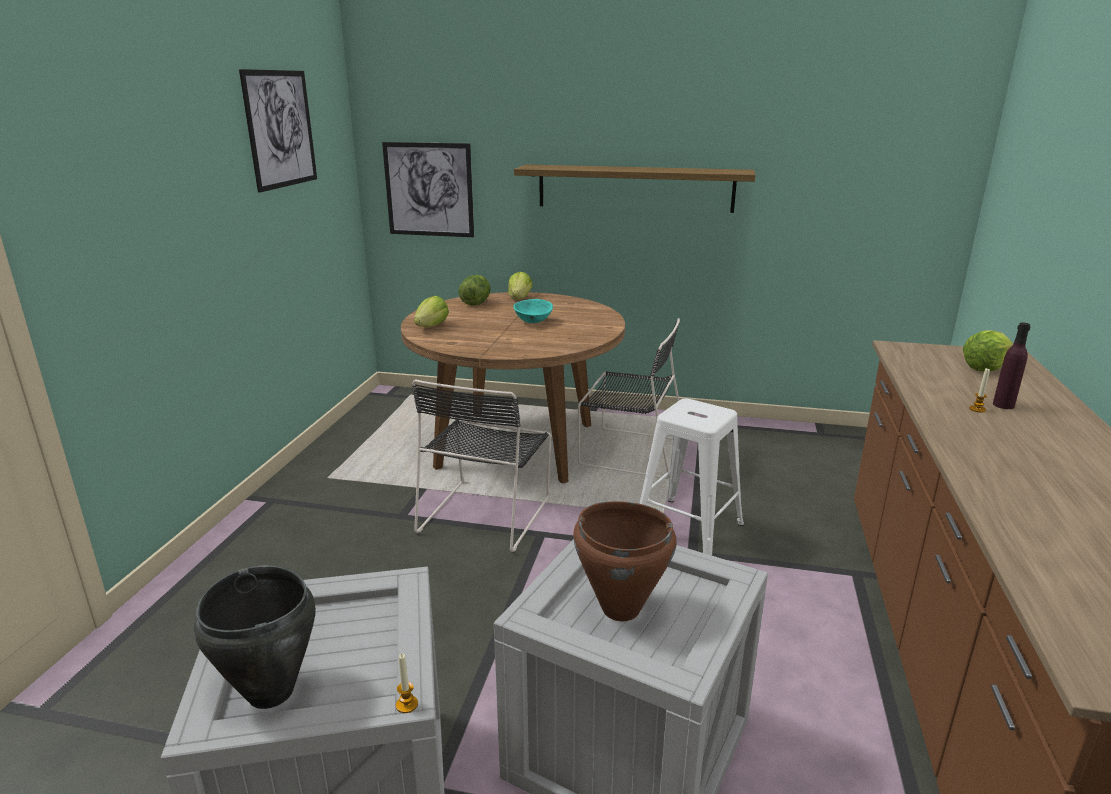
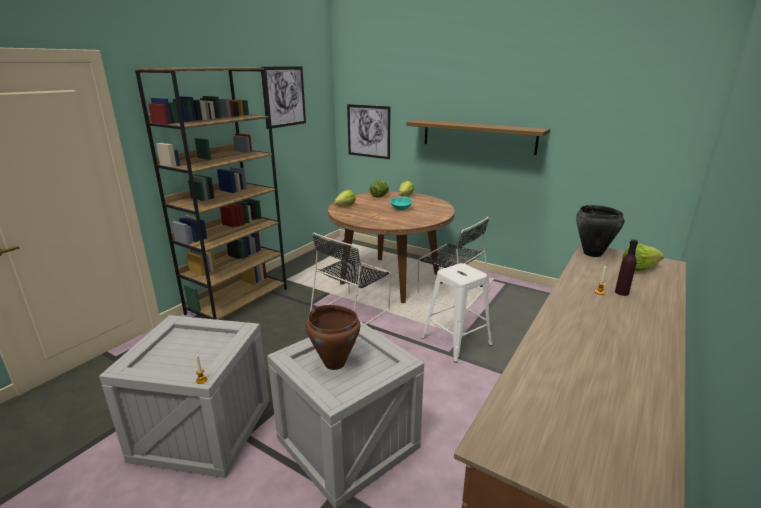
camera: 20 degrees right, 0 degrees up
black cooking pot [194,565,316,709] -> black cooking pot moved to [576,205,625,257]
none -> brown bookcase [135,67,287,320]

